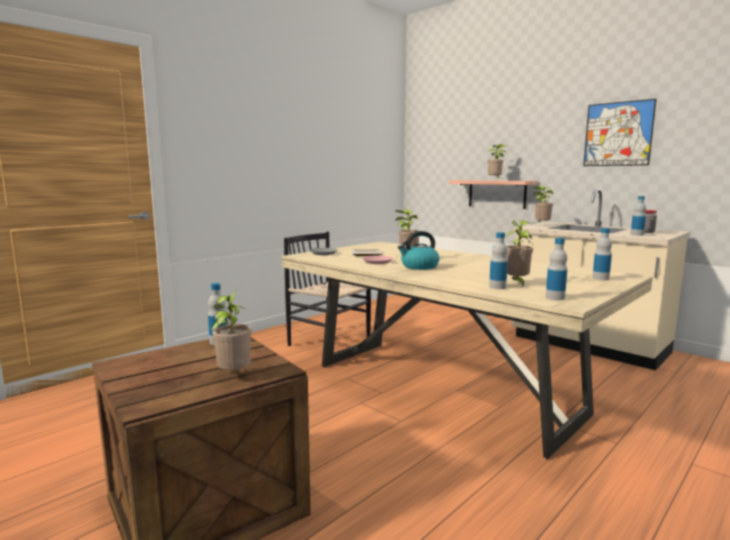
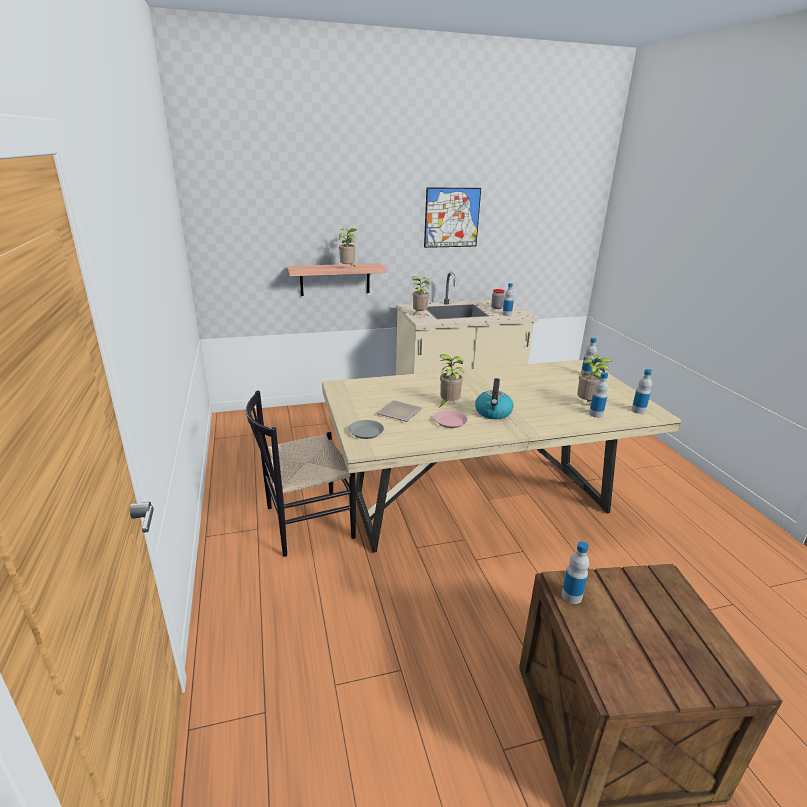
camera: 60 degrees left, 15 degrees up
potted plant [211,290,252,370] -> none

